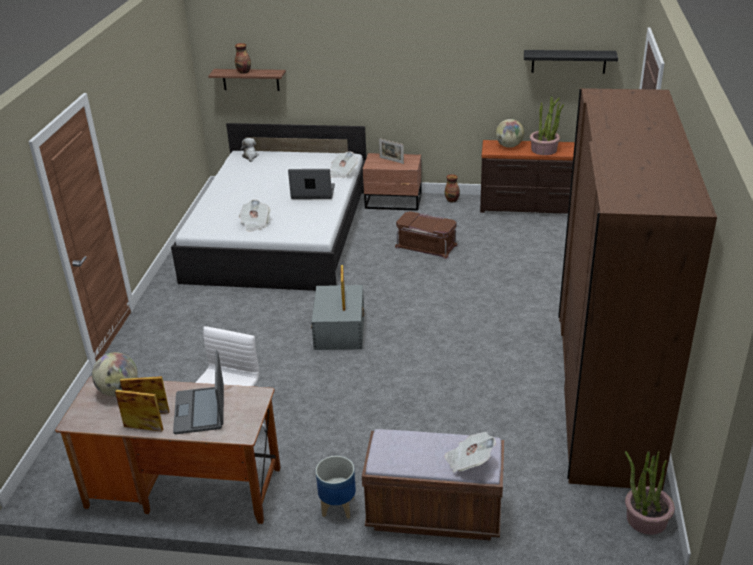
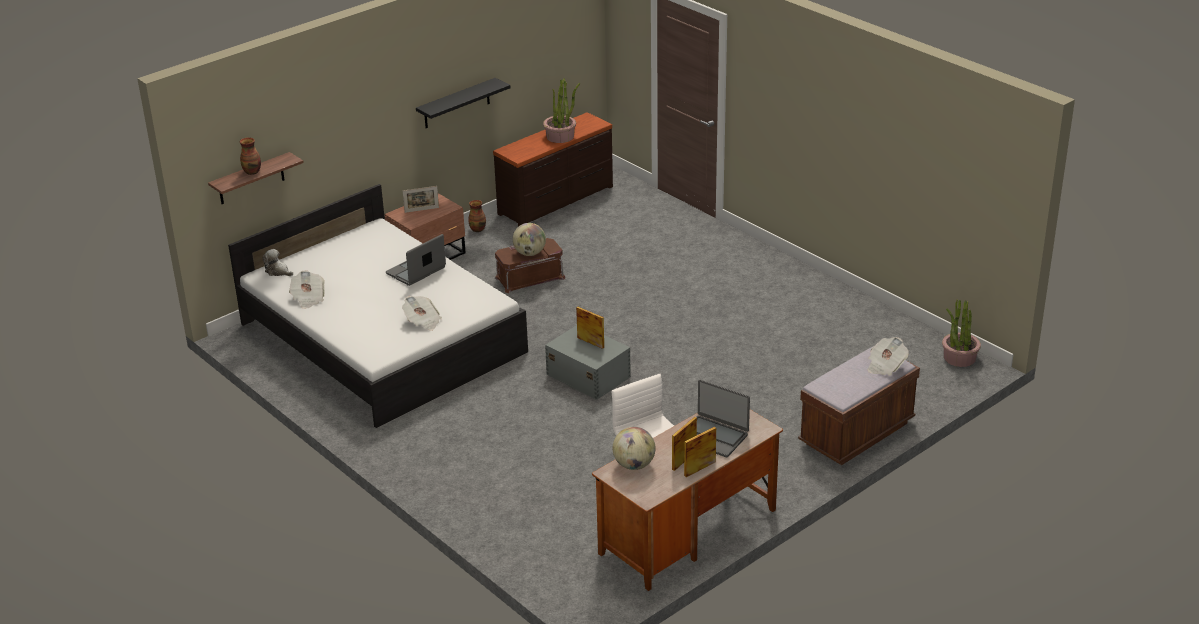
camera: 50 degrees left, 0 degrees up
planter [316,456,356,519] -> none
newspaper [330,151,358,178] -> newspaper moved to [289,270,325,309]
globe [496,119,524,148] -> globe moved to [513,223,546,256]
black shelf [524,50,618,74] -> black shelf moved to [416,78,510,128]
brown wardrobe [558,88,717,491] -> none

